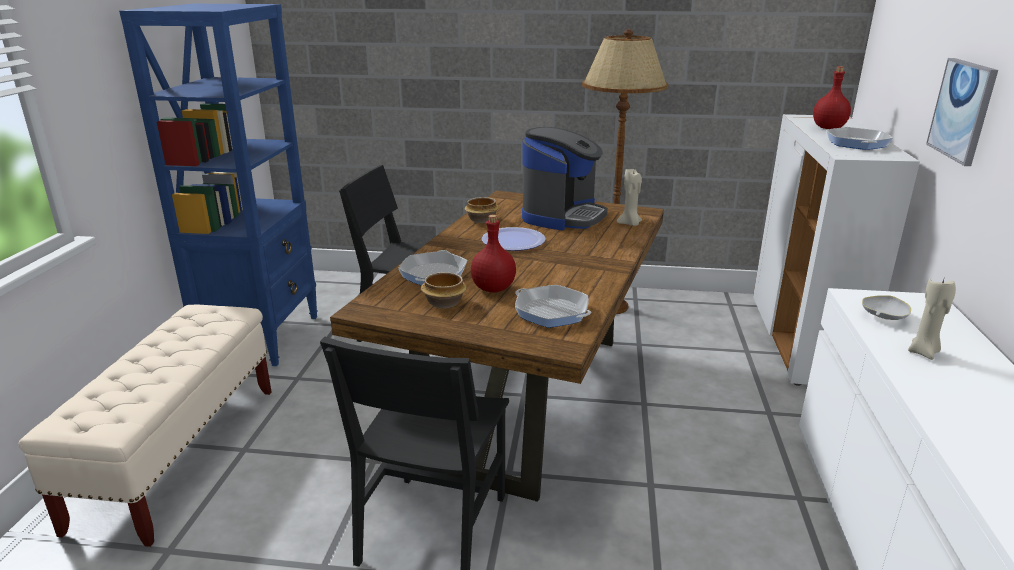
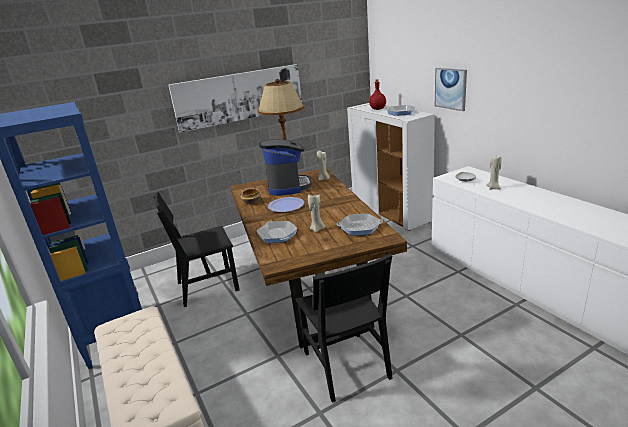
camera: 35 degrees left, 0 degrees up
bowl [421,272,467,308] -> none
red bottle [471,215,516,293] -> beige candle [308,194,325,233]
none -> picture [168,64,302,133]

